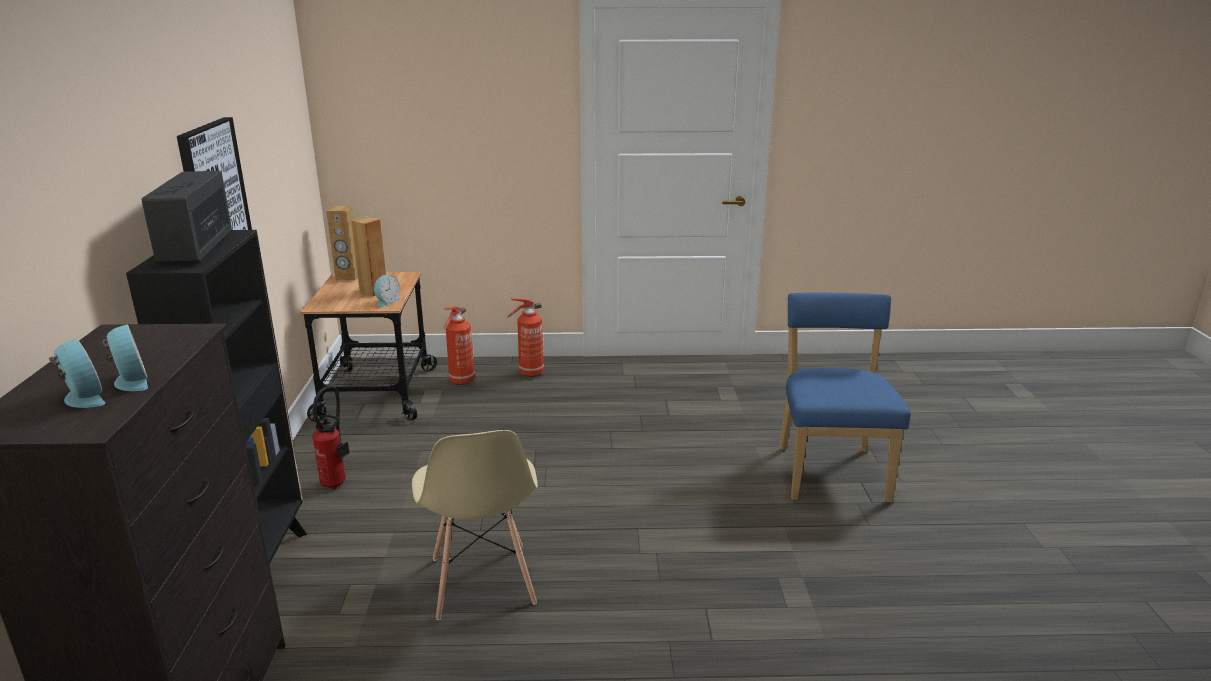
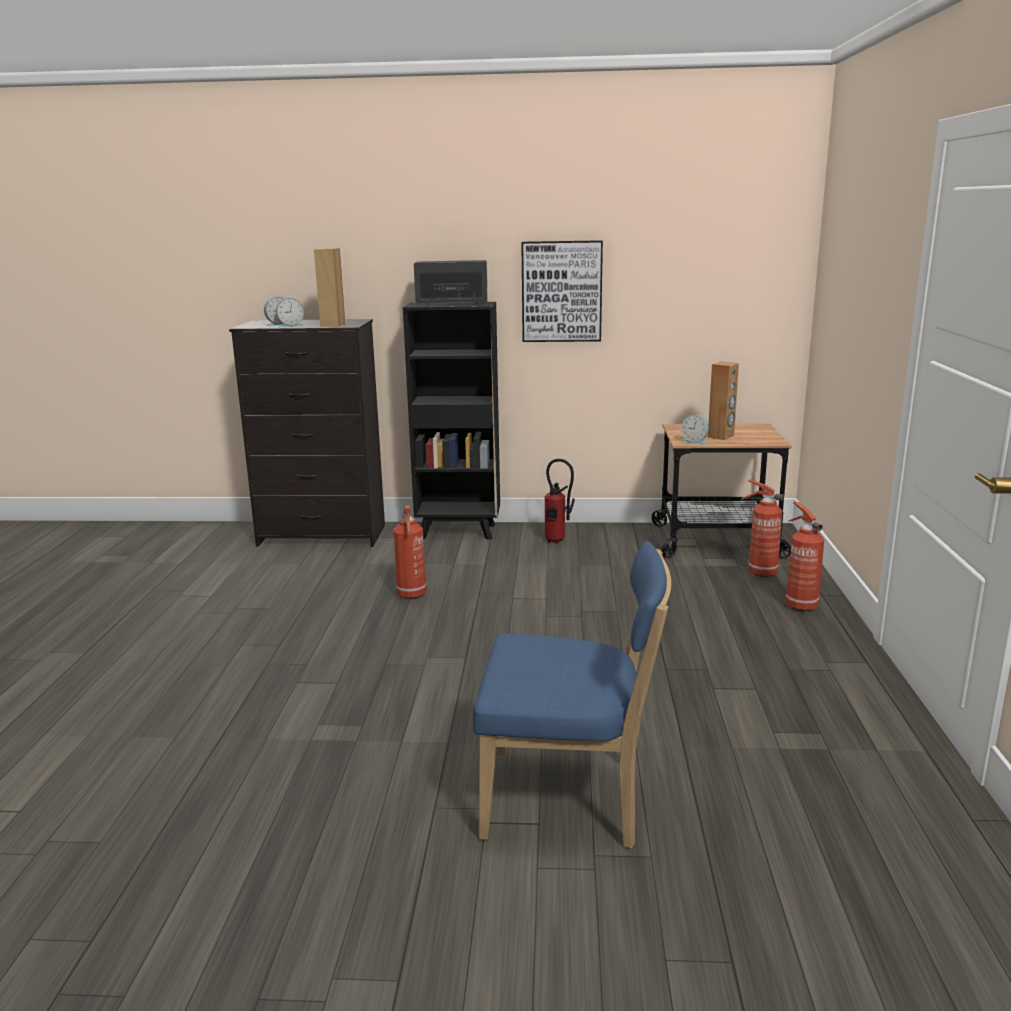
camera: 95 degrees right, 5 degrees down
brown speaker [326,206,358,281] -> brown speaker moved to [314,248,345,327]
beige chair [412,430,538,620] -> fire extinguisher [394,505,427,599]

